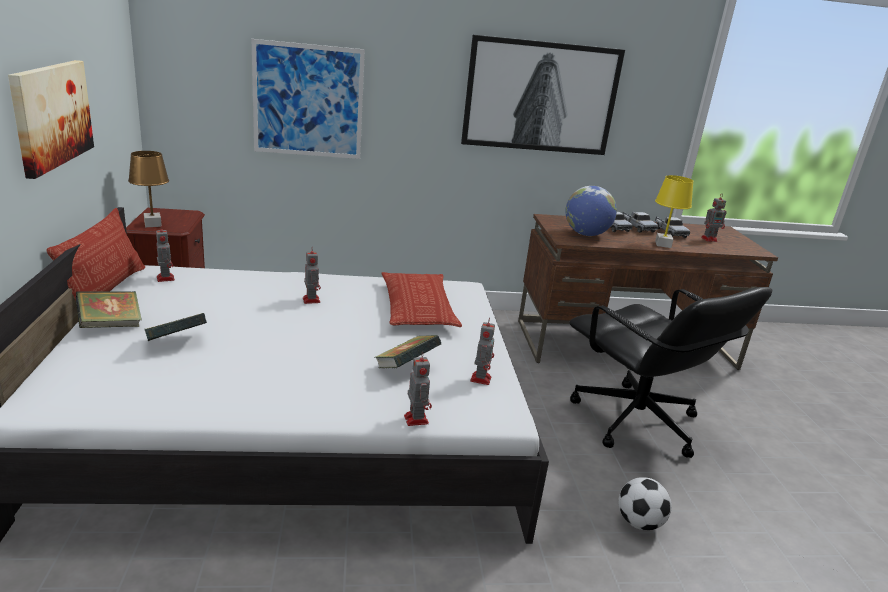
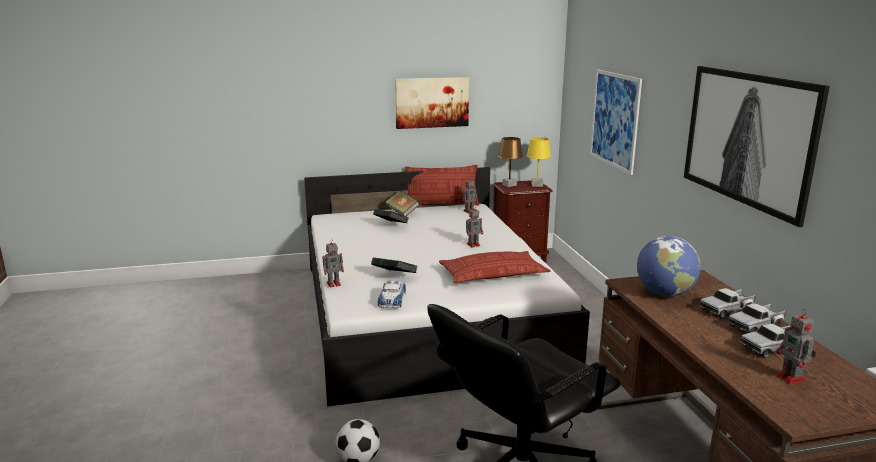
camera: 85 degrees right, 5 degrees down
toy robot [470,317,495,385] -> toy car [378,281,406,308]
yellow table lamp [655,175,693,248] -> yellow table lamp moved to [526,137,551,187]

